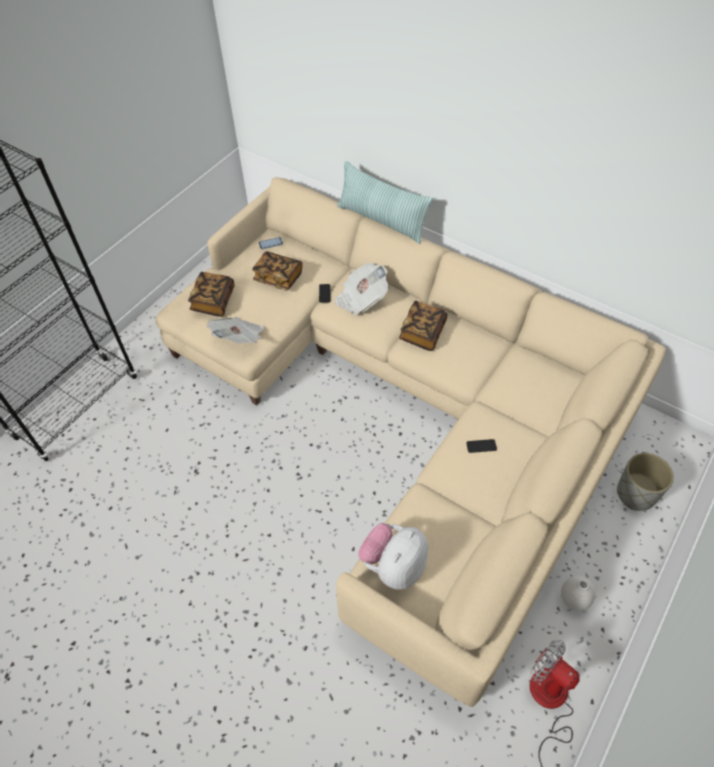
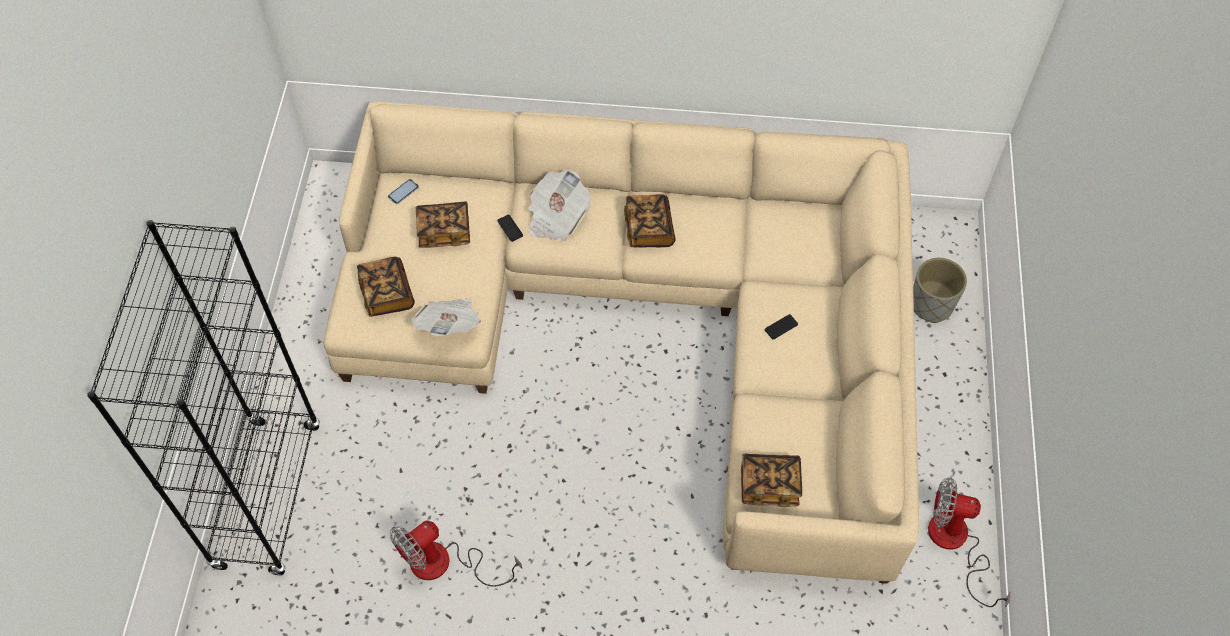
camera: 30 degrees left, 5 degrees up
pillow [337,161,433,244] -> none
plush toy [358,523,428,590] -> book [741,454,802,507]
white vase [561,576,596,611] -> none
none -> fan [390,520,522,587]

